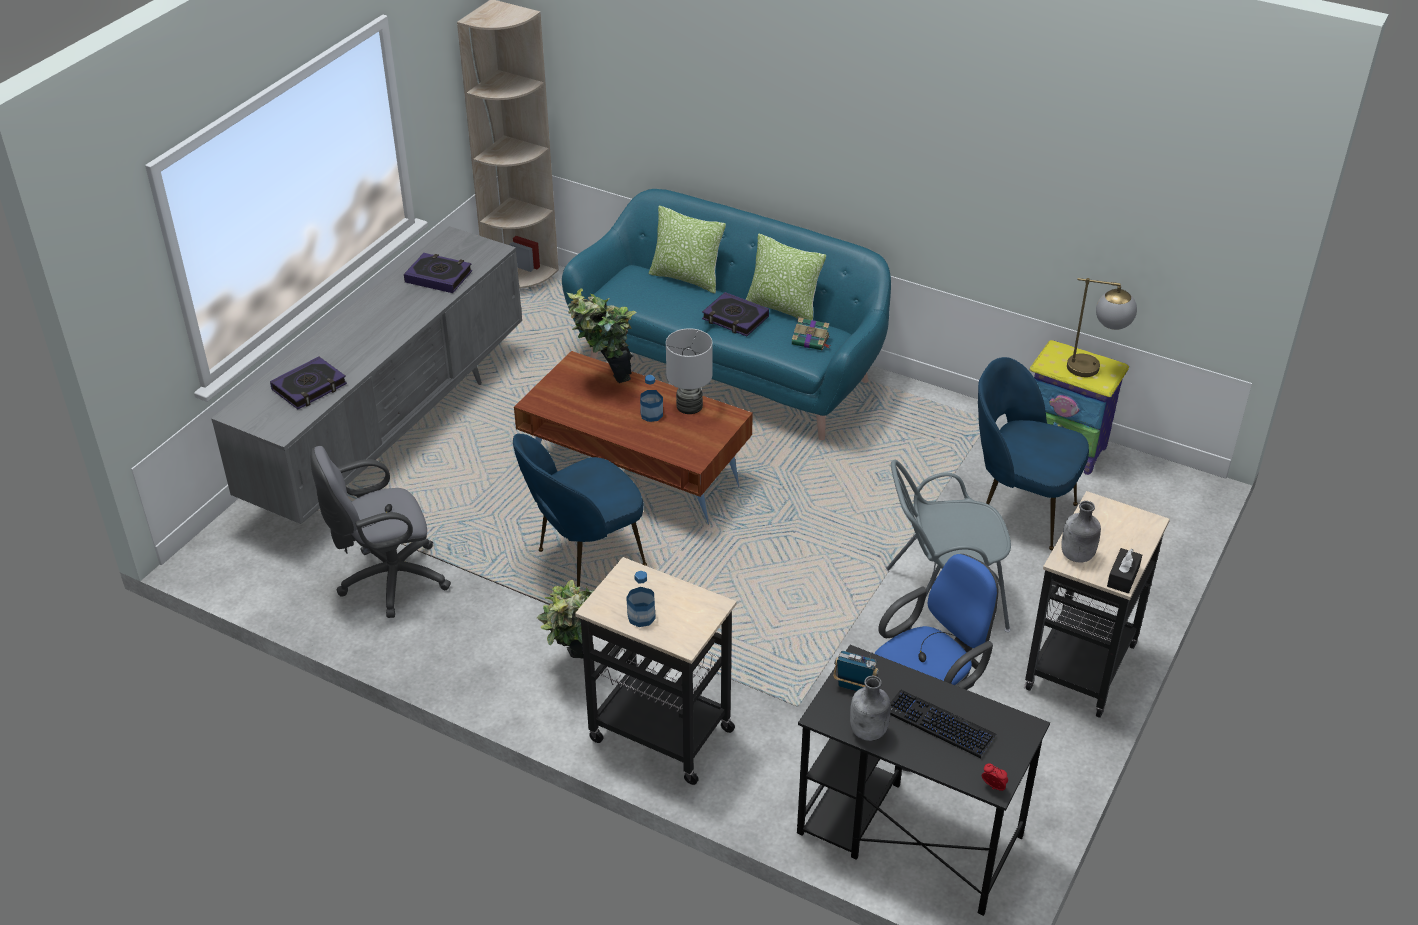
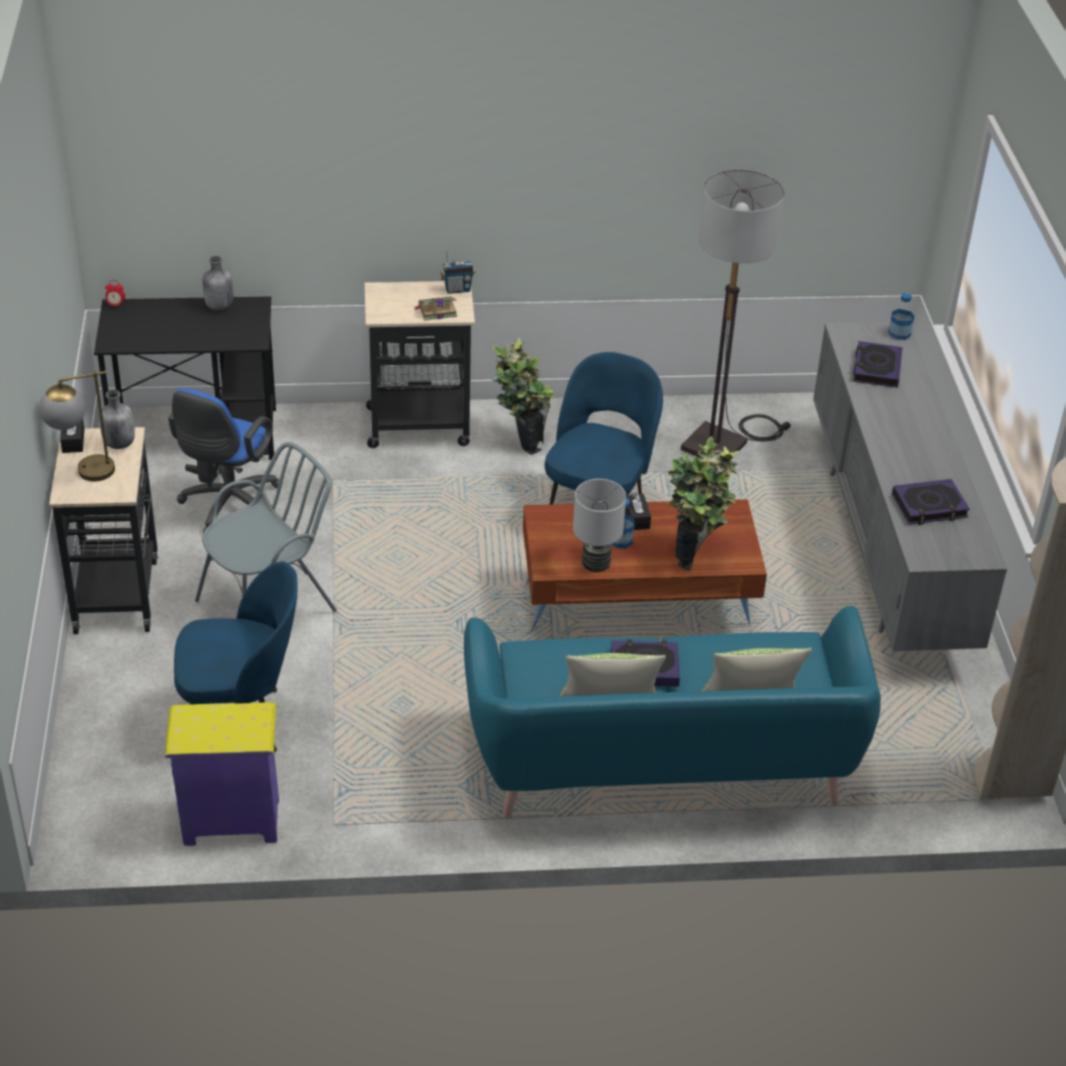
camera: 145 degrees right, 0 degrees up
grey office chair [310,446,451,618] -> floor lamp [681,169,791,458]
bottle [626,571,656,627] -> bottle moved to [888,293,914,340]
book [792,317,830,350] -> book moved to [413,296,457,321]
radio [833,651,879,691] -> radio moved to [441,250,475,294]
keyboard [890,690,997,758] -> none
table lamp [1067,278,1137,377] -> table lamp moved to [39,371,115,481]
none -> black tissue box [625,492,651,530]

